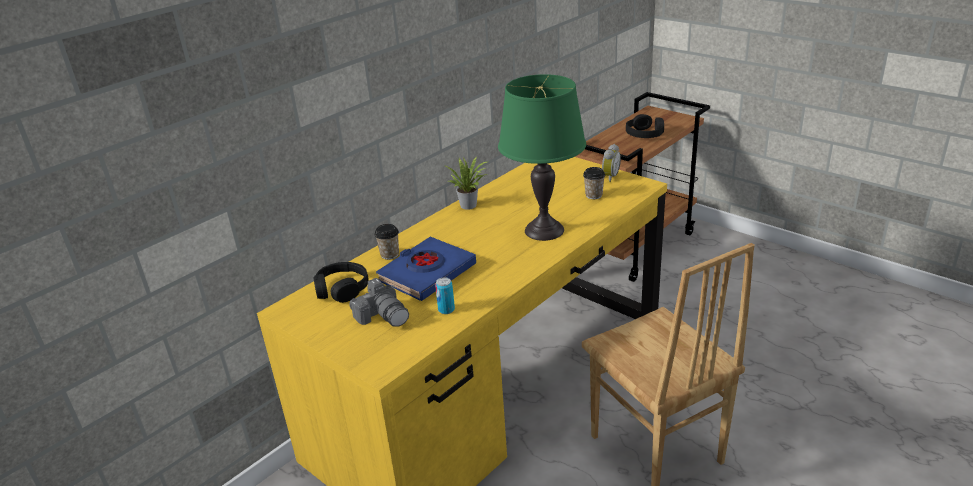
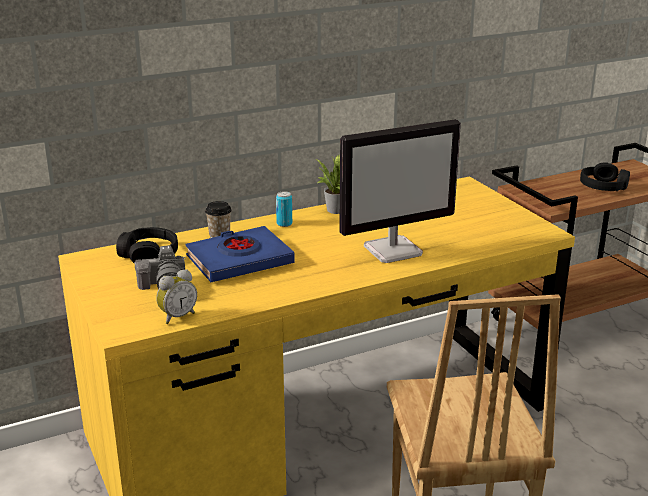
camera: 20 degrees right, 5 degrees down
can [435,277,455,314] -> can moved to [276,191,292,227]
green table lamp [498,74,586,241] -> monitor [339,119,461,263]
cup [583,167,605,199] -> none
alarm clock [602,144,621,182] -> alarm clock moved to [156,269,197,324]

